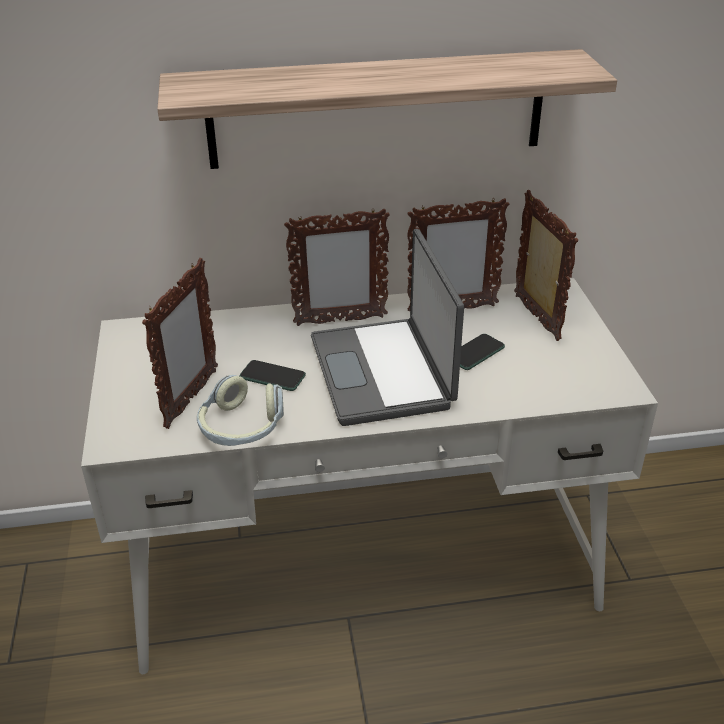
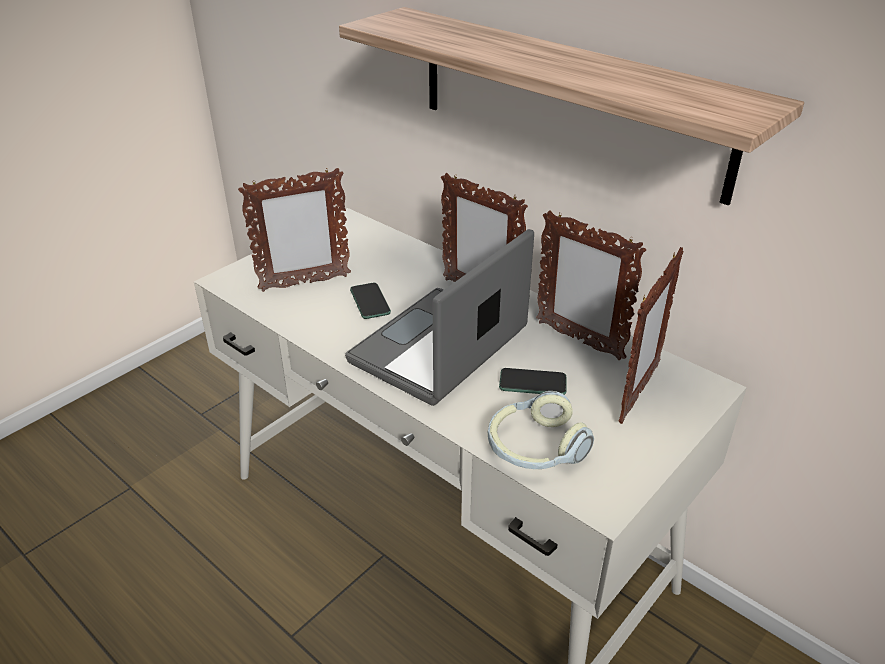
camera: 50 degrees right, 0 degrees up
headphones [197,375,284,446] -> headphones moved to [488,391,594,469]

